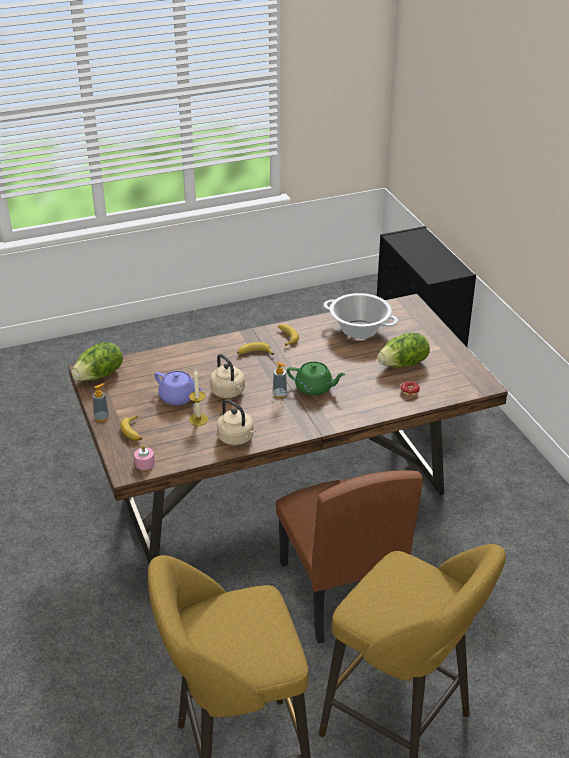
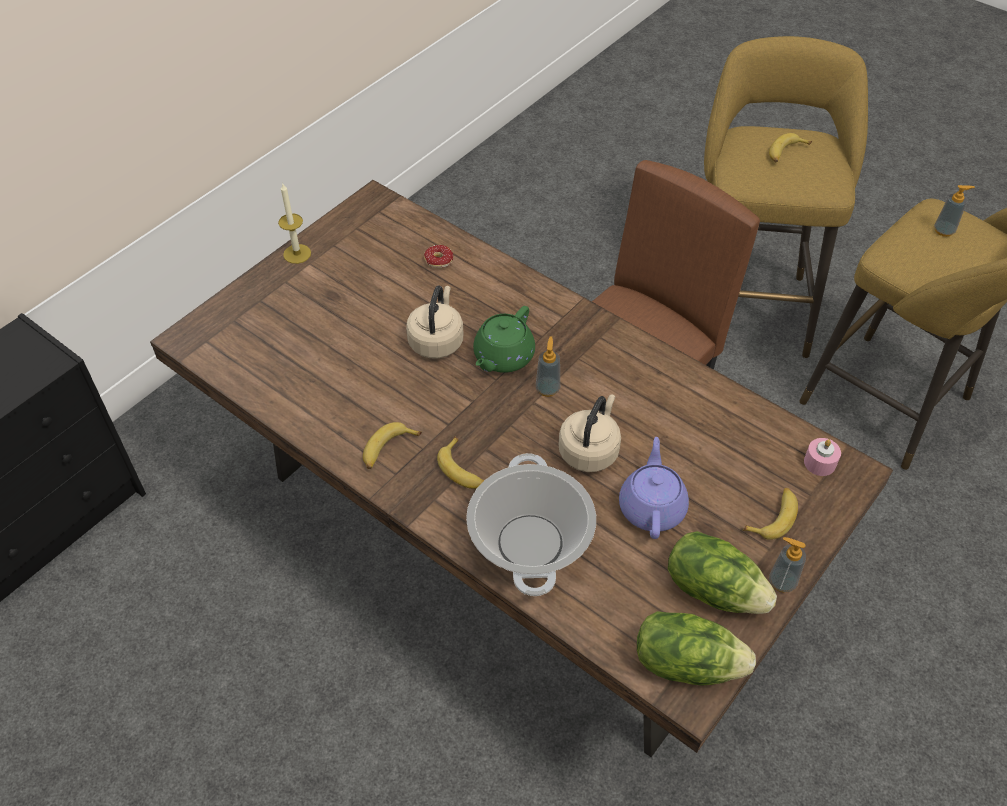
camera: 120 degrees left, 15 degrees up
candle [189,370,208,426] -> candle moved to [278,184,311,264]
beige kettle [217,400,256,445] -> beige kettle moved to [406,285,463,358]
green teapot [287,362,346,396] -> green teapot turned 135 degrees counterclockwise [473,306,535,373]
cooking pot [323,293,398,339] -> cooking pot moved to [466,453,596,596]
lettuce [377,333,430,367] -> lettuce moved to [668,531,777,614]
none -> banana [769,133,812,162]
none -> soap dispenser [934,185,975,237]

